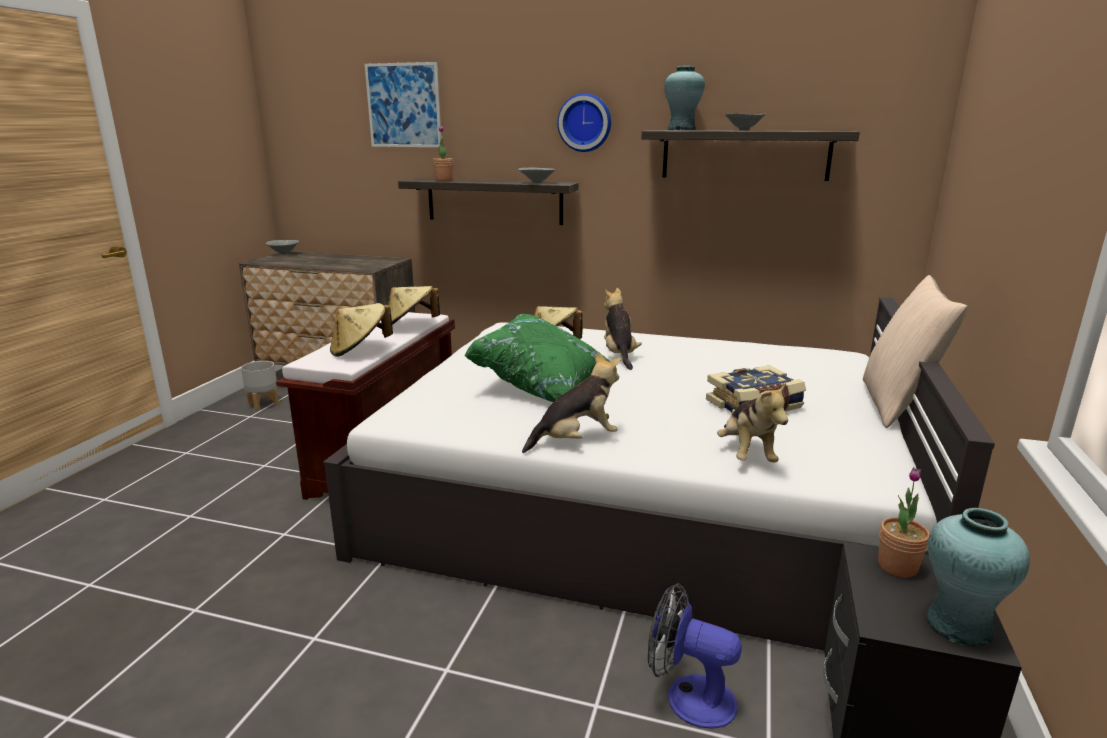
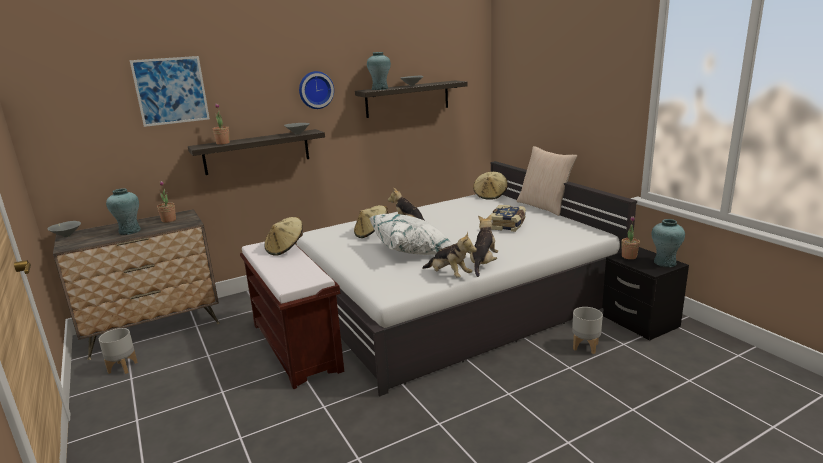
camera: 45 degrees left, 0 degrees up
beige hat [330,303,393,357] -> beige hat moved to [473,172,508,200]
green pillow [464,314,610,402] -> white pillow [369,214,453,255]
fan [648,583,742,729] -> grey planter [572,307,603,354]
plush toy [717,383,788,463] -> plush toy moved to [422,232,477,278]
none -> turquoise vase [106,188,141,235]
none -> potted plant [157,181,176,223]

